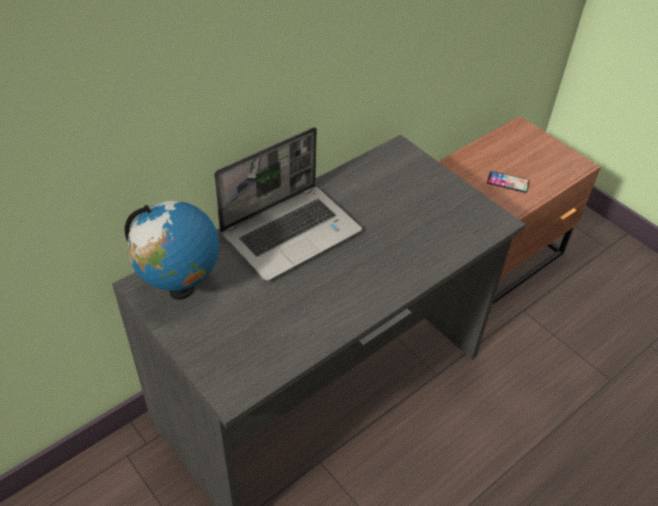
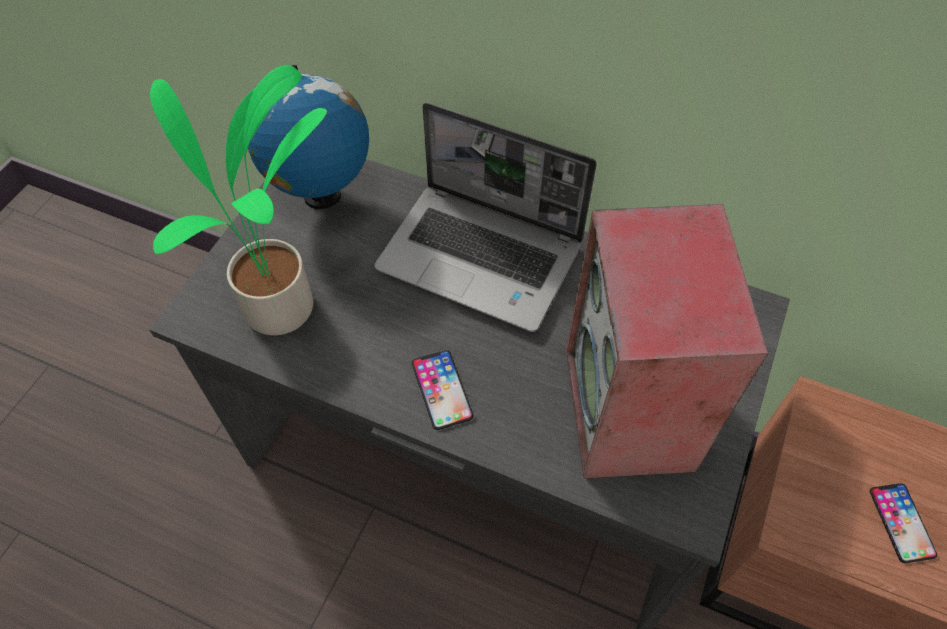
camera: 65 degrees right, 10 degrees up
none -> potted plant [150,65,327,335]
none -> phone [412,350,473,430]
none -> speaker [566,204,768,479]

